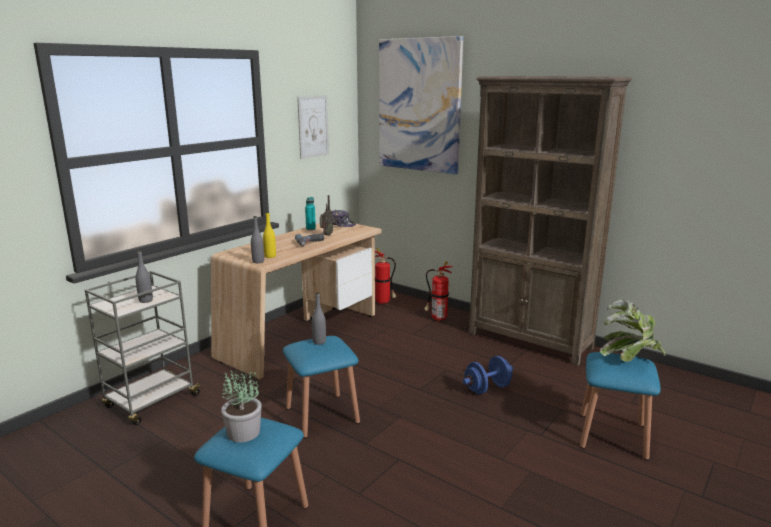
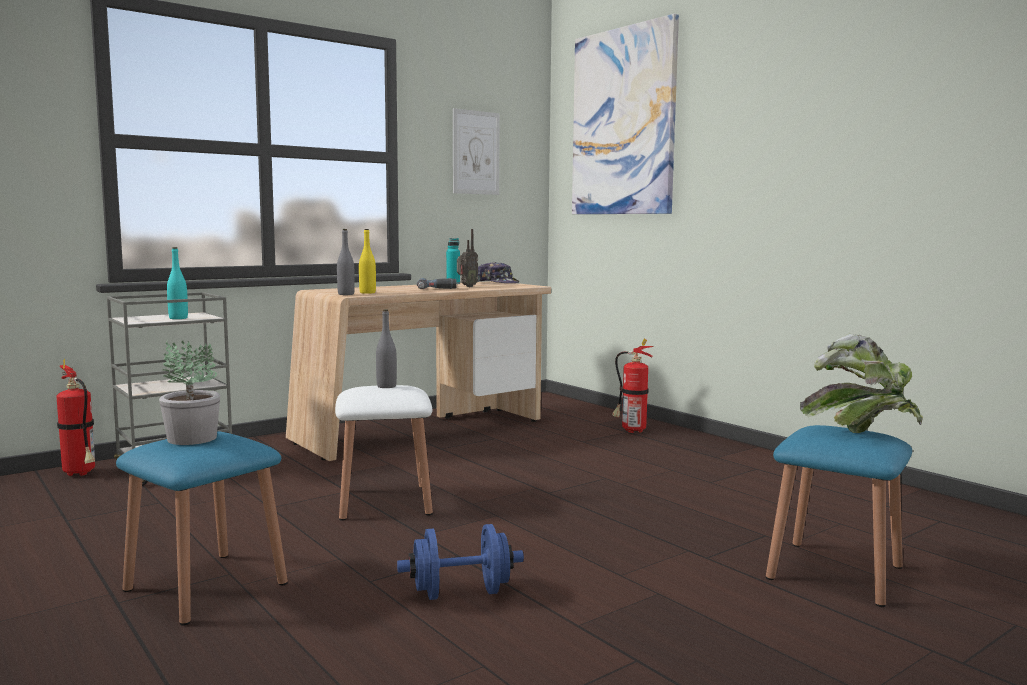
camera: 15 degrees right, 10 degrees down
grey bottle [136,250,153,303] -> turquoise bottle [167,247,188,319]
blue stool [283,336,360,438] -> white stool [335,385,433,521]
fire extinguisher [375,248,397,305] -> fire extinguisher moved to [56,359,95,476]
blue dumbbell [463,356,513,394] -> blue dumbbell moved to [397,524,524,600]
brown bookcase [468,76,632,366] -> none

